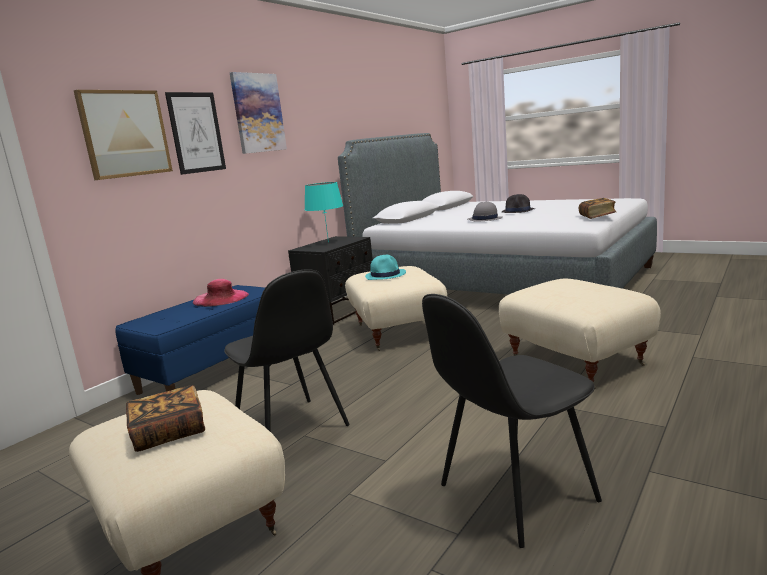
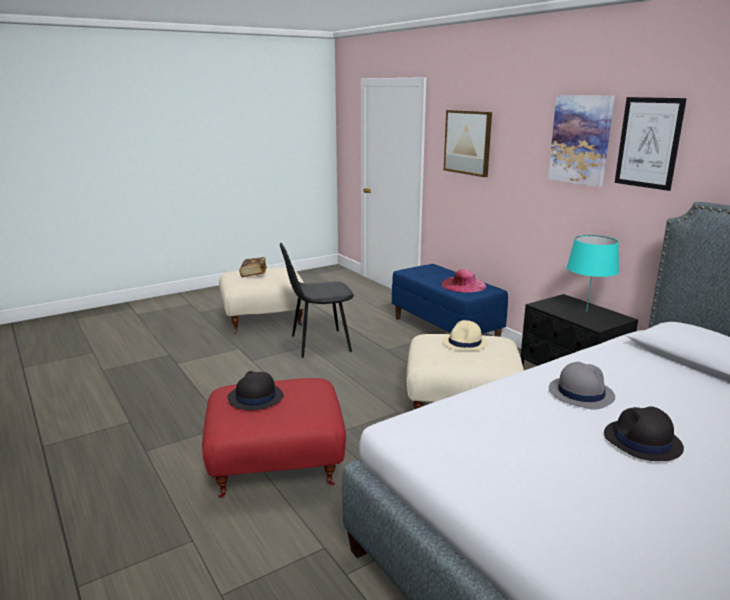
camera: 110 degrees right, 5 degrees up
picture [165,92,226,175] -> picture moved to [615,97,687,191]
turquoise hat [365,255,406,280] -> beige hat [442,320,488,350]
black chair [422,294,602,548] -> none
beige ottoman [499,279,661,388] -> red ottoman [202,378,346,498]
book [579,198,616,219] -> none
none -> black hat [228,371,283,410]

